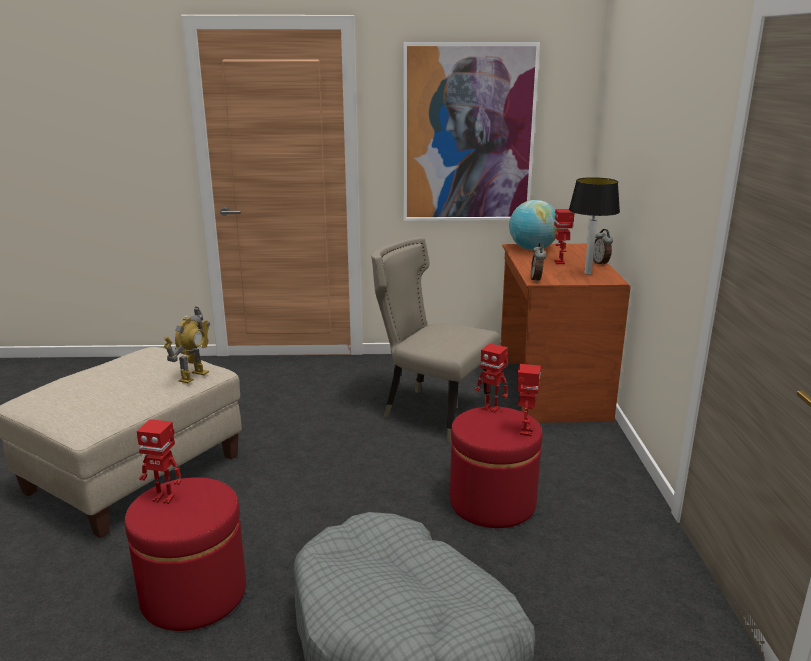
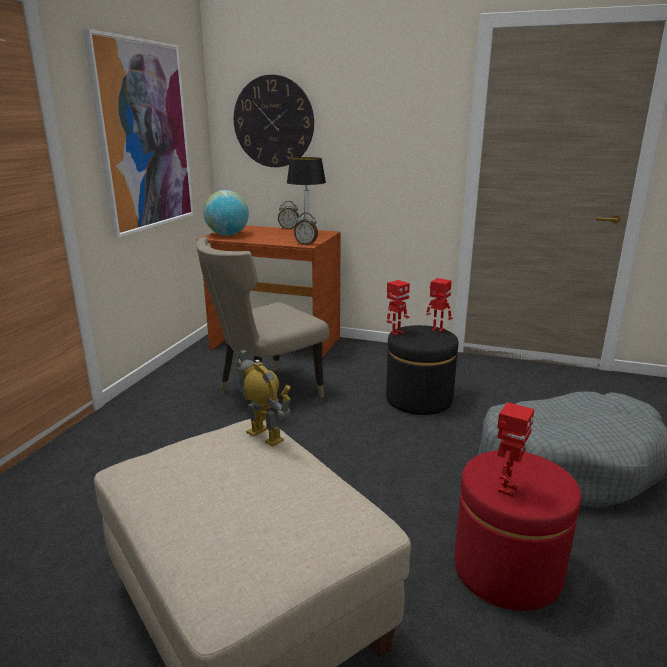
camera: 70 degrees left, 0 degrees up
red ottoman [450,406,542,528] -> black ottoman [386,325,458,415]
toy robot [554,209,574,264] -> none
none -> wall clock [234,74,314,167]

